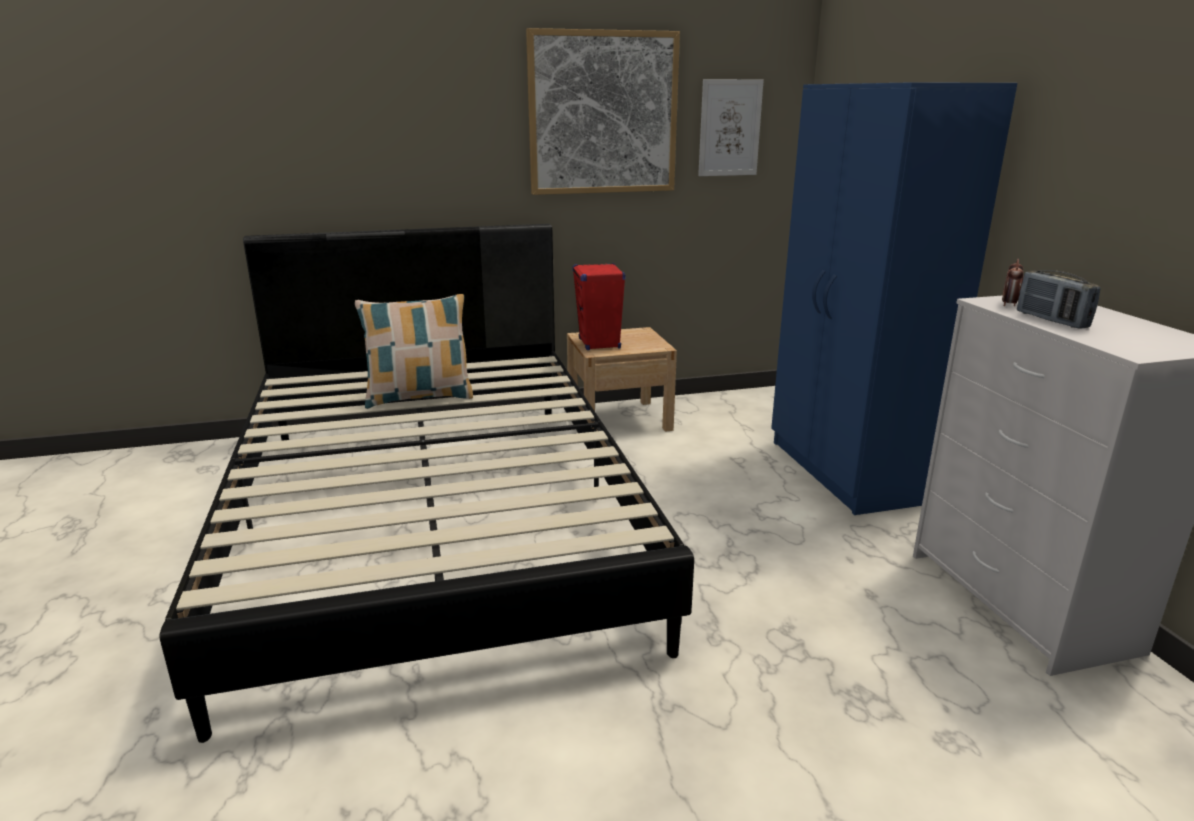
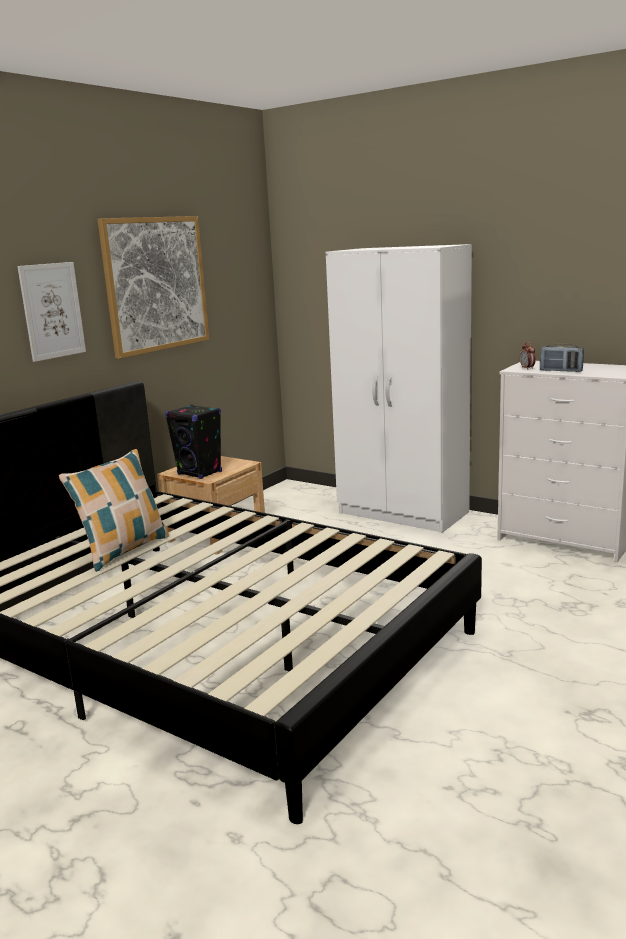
camera: 40 degrees left, 5 degrees down
red speaker [572,263,626,350] -> black speaker [165,405,222,479]
picture [698,79,764,176] -> picture moved to [17,262,86,362]
blue wardrobe [771,82,1018,515] -> white wardrobe [326,244,472,533]

